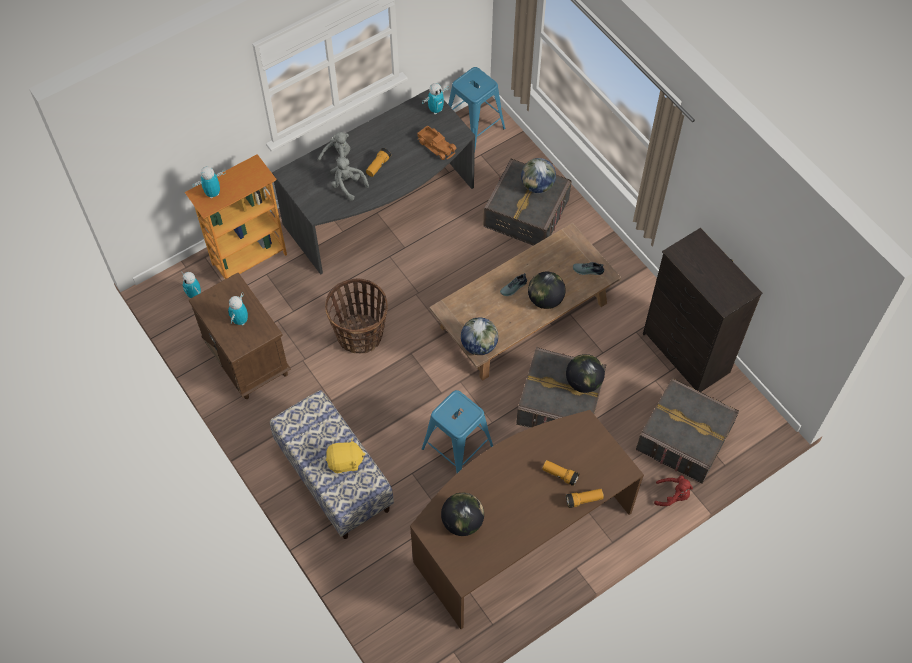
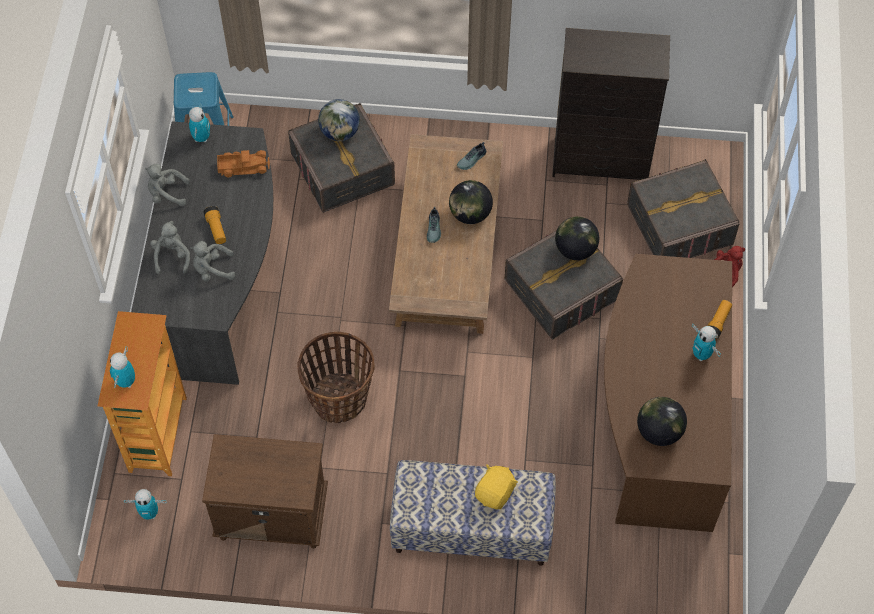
camera: 50 degrees left, 0 degrees up
toy robot [228,292,248,325] -> toy robot moved to [692,323,721,361]
blue stool [422,390,493,473] -> none
globe [461,317,498,355] -> none
flashlight [542,460,579,486] -> none
none -> grey plush toy [145,164,190,206]

